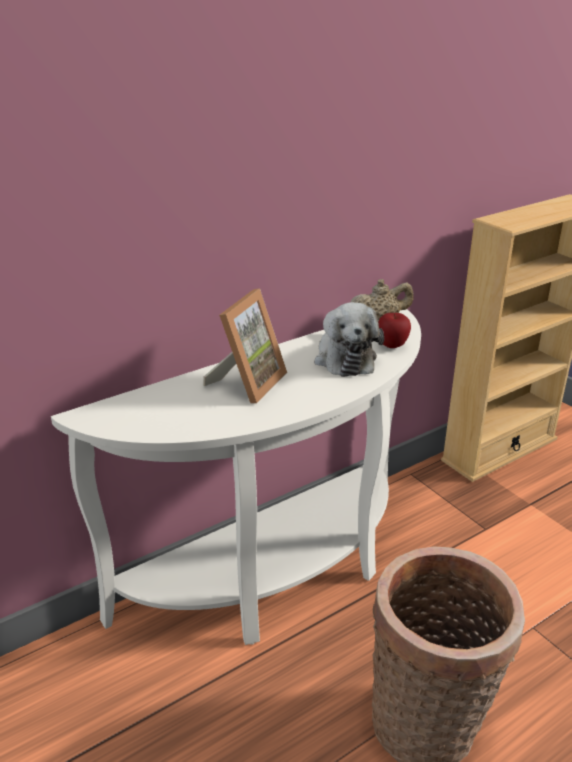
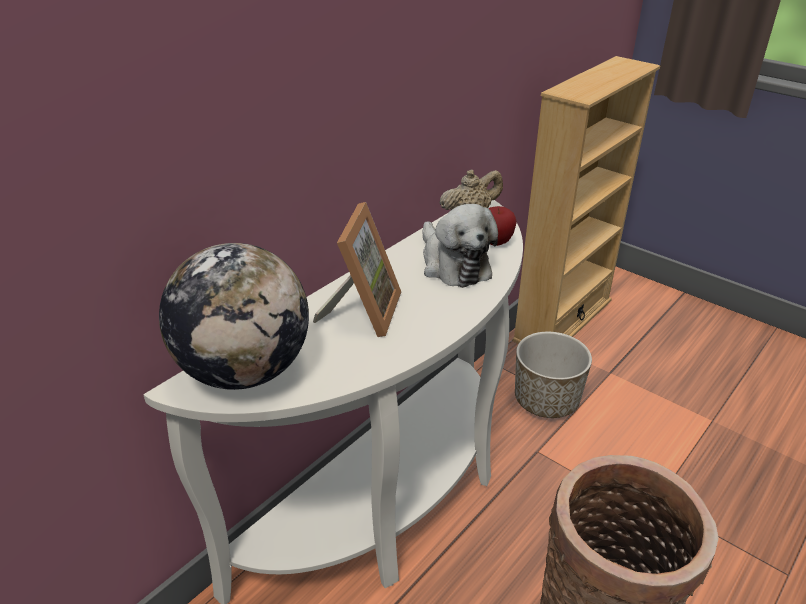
camera: 15 degrees left, 5 degrees up
none -> globe [159,243,309,390]
none -> planter [515,332,592,418]

